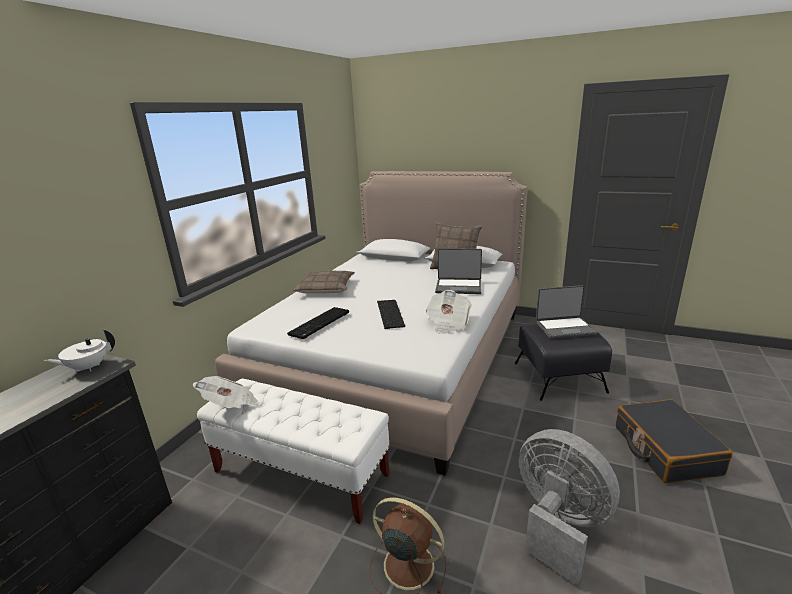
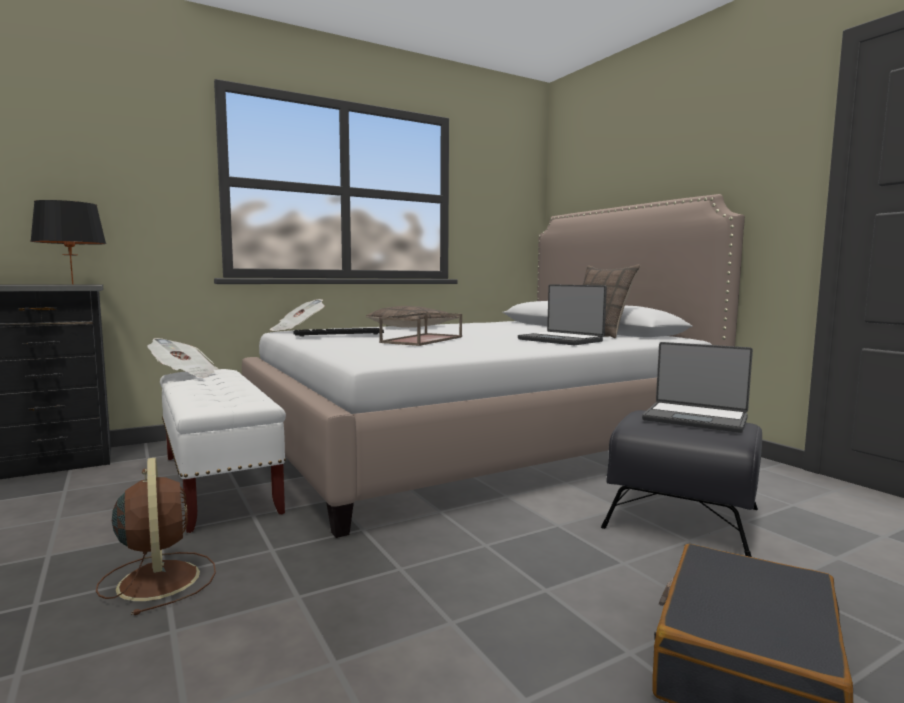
camera: 35 degrees right, 15 degrees down
white teapot [44,330,115,372] -> black table lamp [30,200,106,285]
keyboard [377,300,405,329] -> brown tray [379,312,462,346]
newspaper [426,290,472,334] -> newspaper moved to [270,299,324,331]
grey fan [519,429,620,585] -> none

